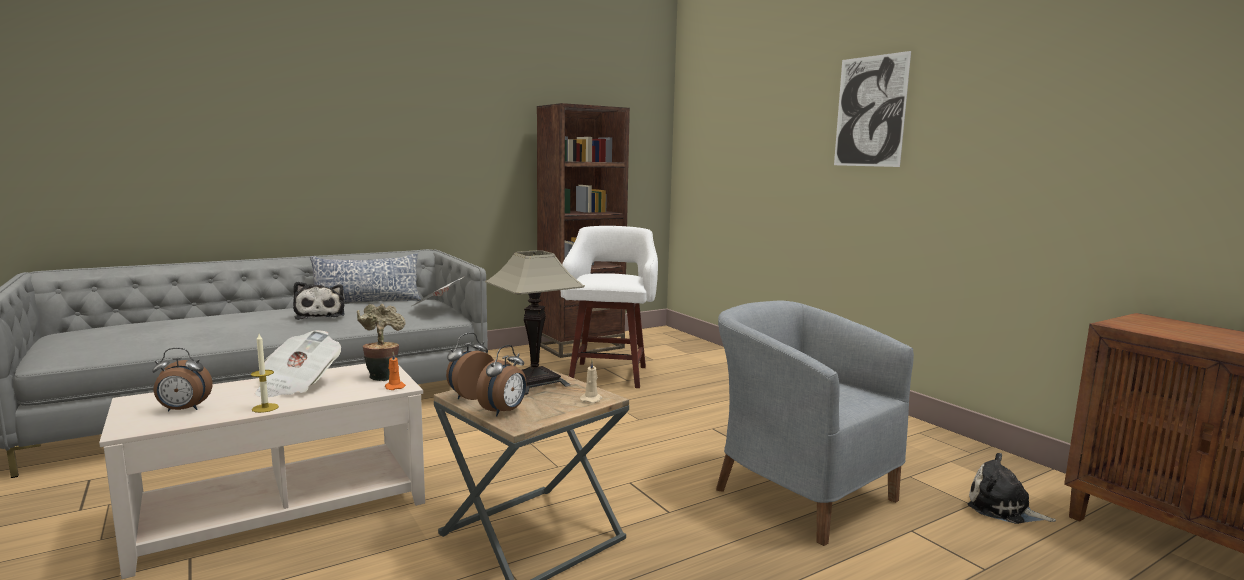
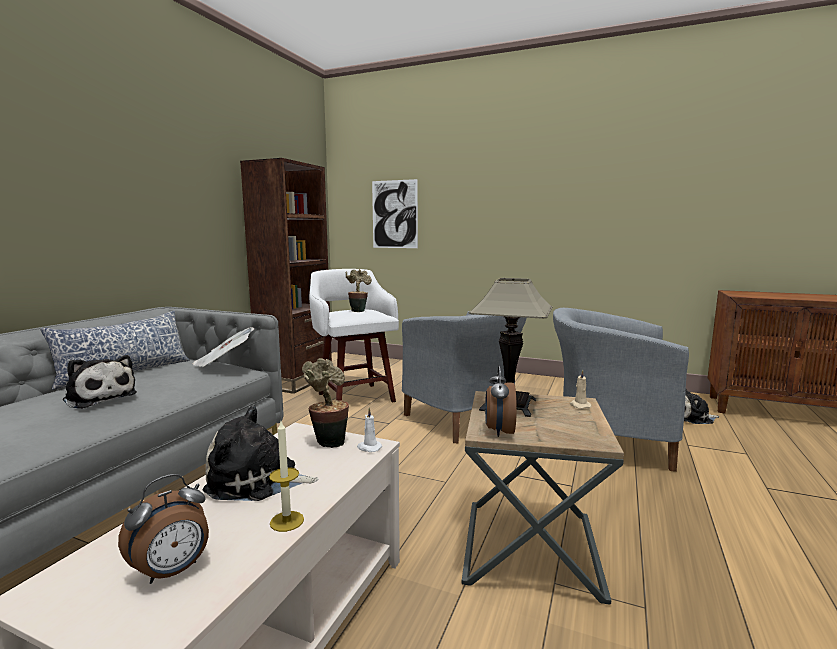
camera: 35 degrees left, 0 degrees up
newspaper [255,330,341,397] -> plush toy [202,406,319,501]
orange candle [385,352,406,390] -> white candle [357,408,382,452]
alarm clock [476,345,527,416] -> none
picture [834,51,911,167] -> picture moved to [372,179,418,248]
none -> potted plant [346,269,372,312]
none -> grey armchair [402,311,526,443]

